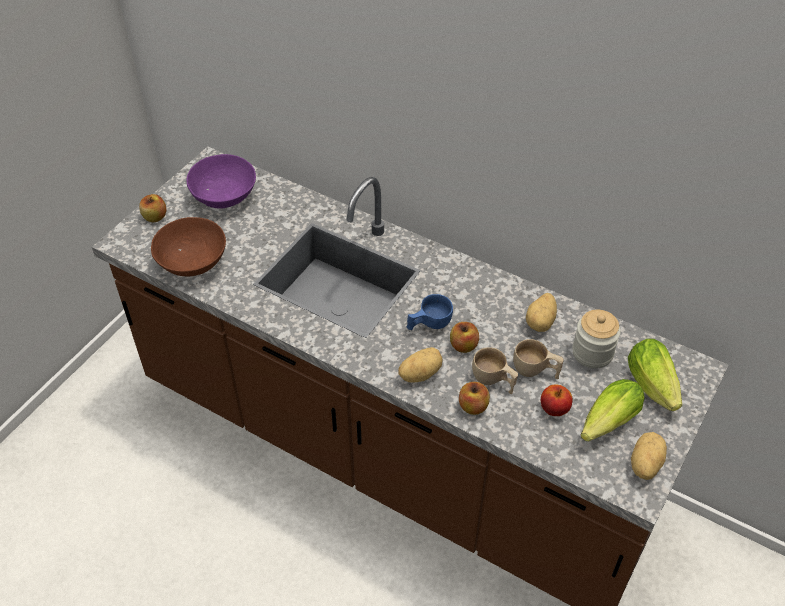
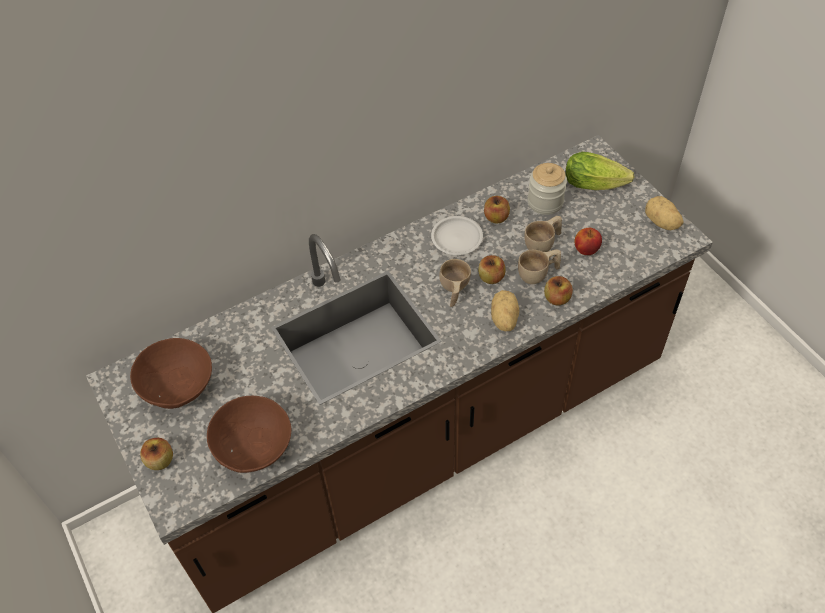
camera: 60 degrees left, 5 degrees up
purple bowl [186,154,256,209] -> brown bowl [130,338,212,409]
blue cup [407,294,453,330] -> beige cup [439,259,471,307]
potato [526,293,557,332] -> apple [484,196,510,224]
lettuce [581,379,644,441] -> none
none -> white plate [431,216,483,255]

